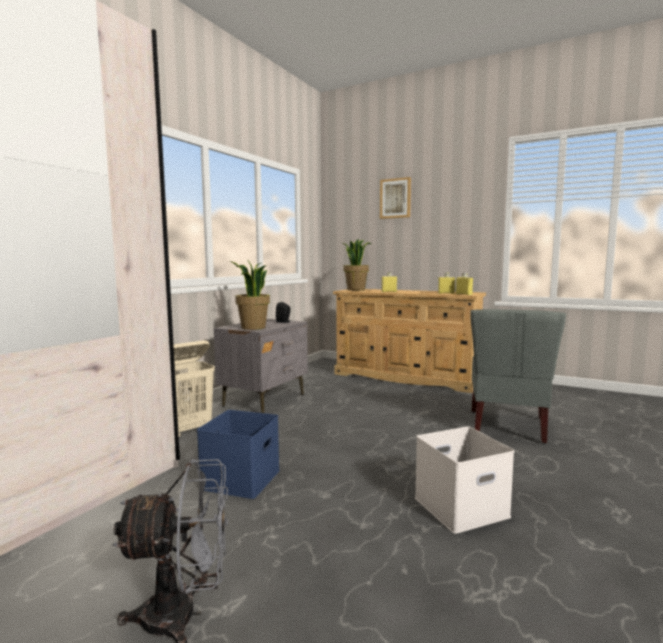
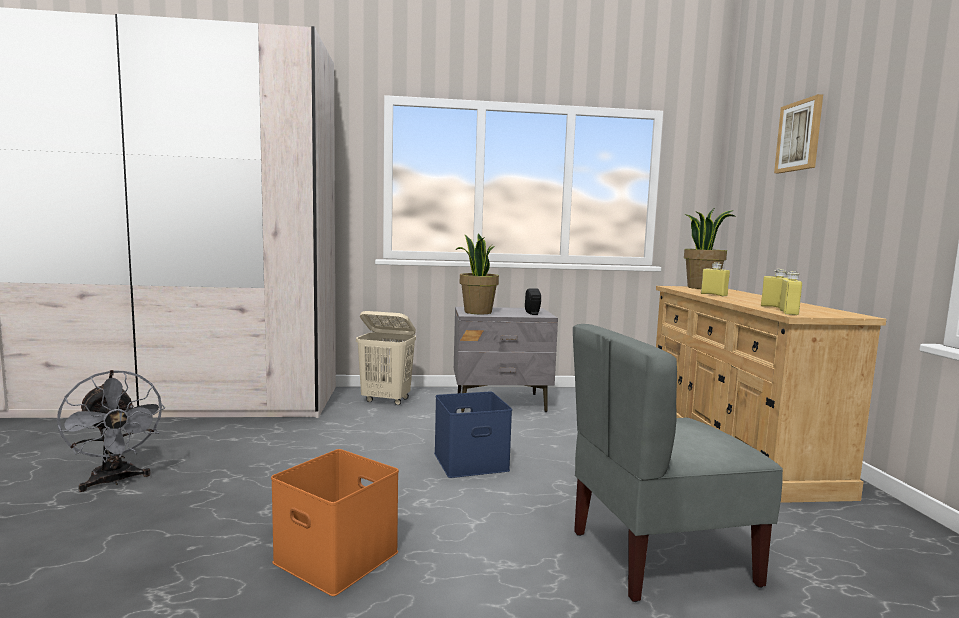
camera: 55 degrees right, 0 degrees up
blue storage box [197,410,280,499] -> blue storage box moved to [434,392,512,478]
white storage box [415,426,514,534] -> orange storage box [271,449,399,596]

